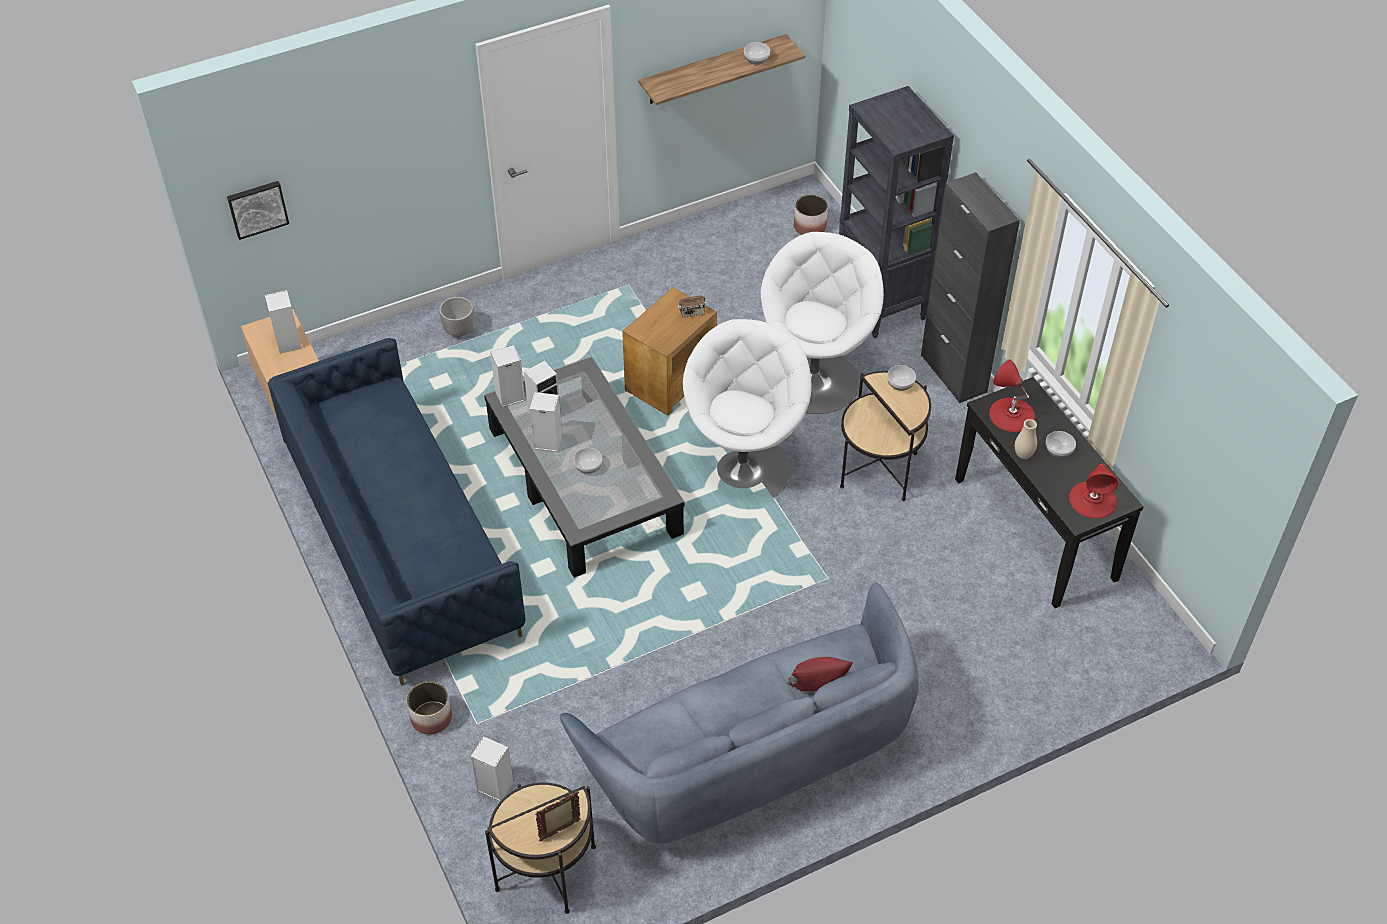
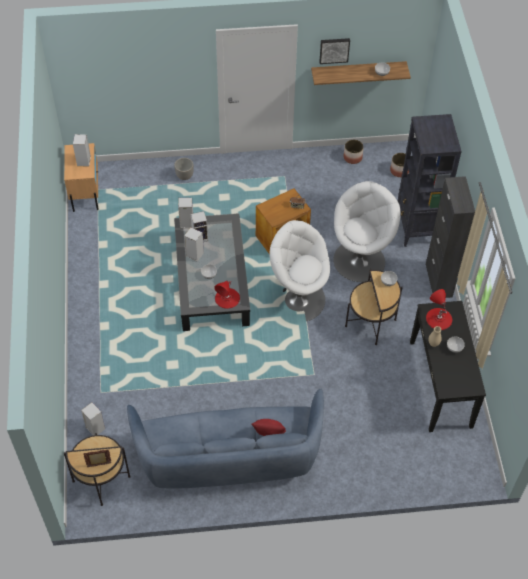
camera: 20 degrees right, 5 degrees up
picture [227,181,289,240] -> picture moved to [319,38,350,64]
blue sofa [268,338,526,686] -> none
planter [407,681,452,735] -> planter moved to [344,140,364,164]
white armchair [683,319,811,498] -> white armchair turned 105 degrees counterclockwise [270,220,330,321]
red table lamp [1069,463,1118,519] -> red table lamp moved to [214,281,240,309]

